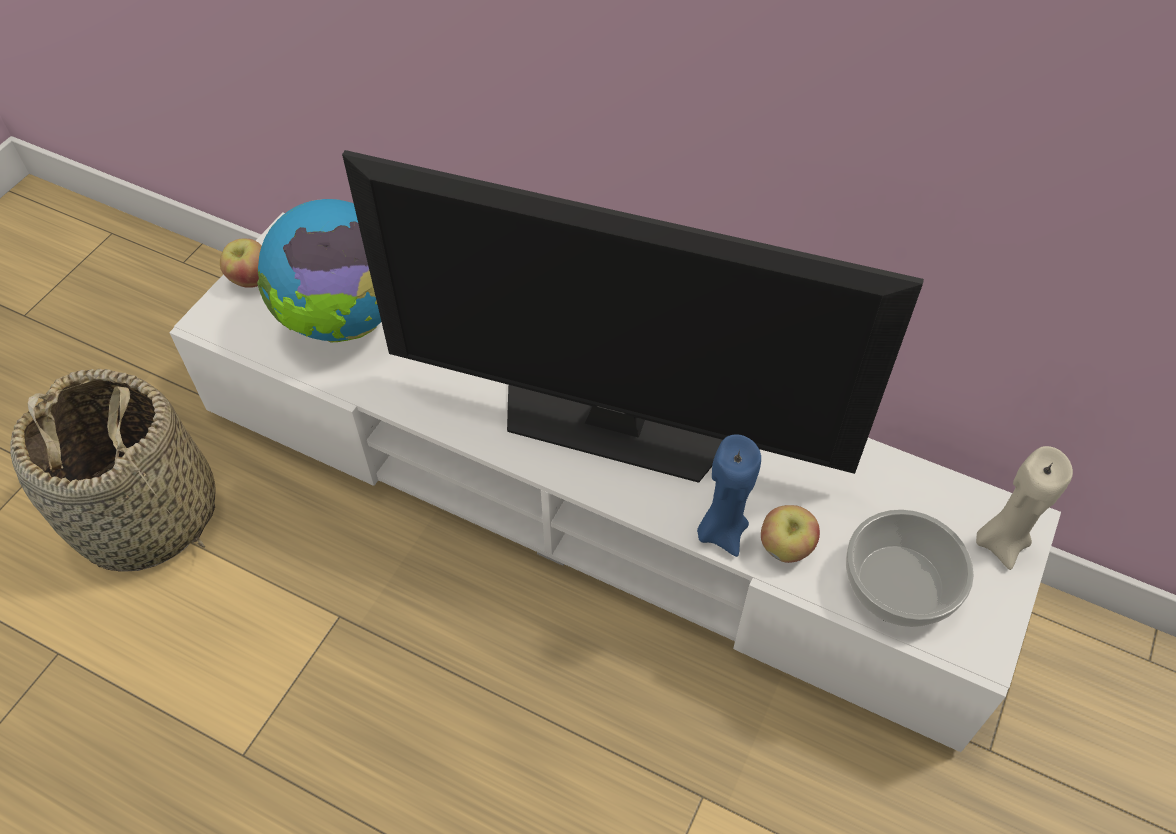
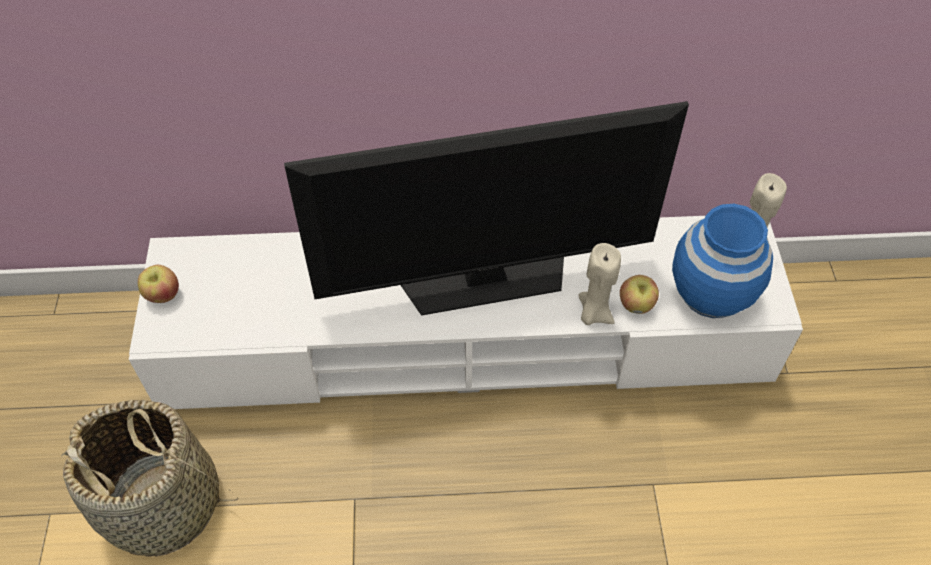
camera: 30 degrees left, 0 degrees up
globe [257,199,381,342] -> none
blue candle [697,434,761,557] -> beige candle [579,243,621,325]
bowl [846,509,974,627] -> blue vase [672,204,773,318]

